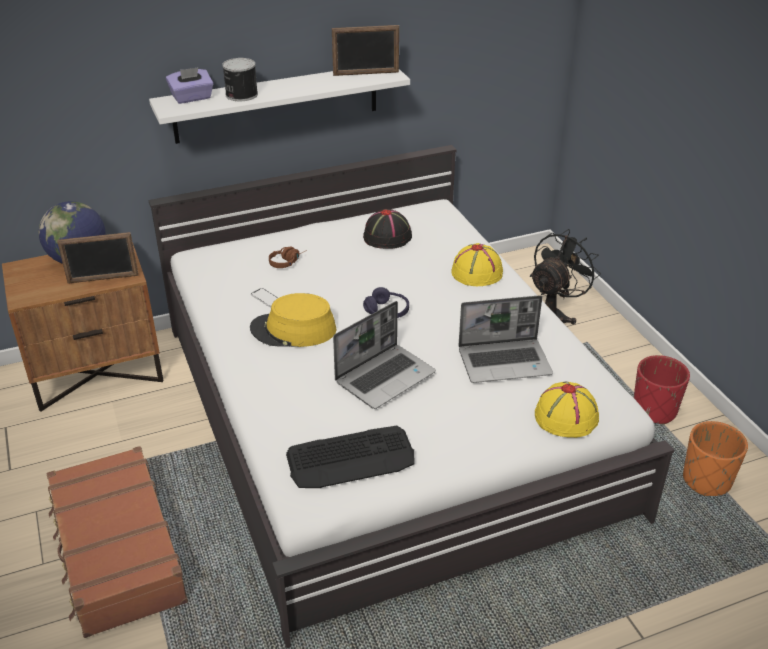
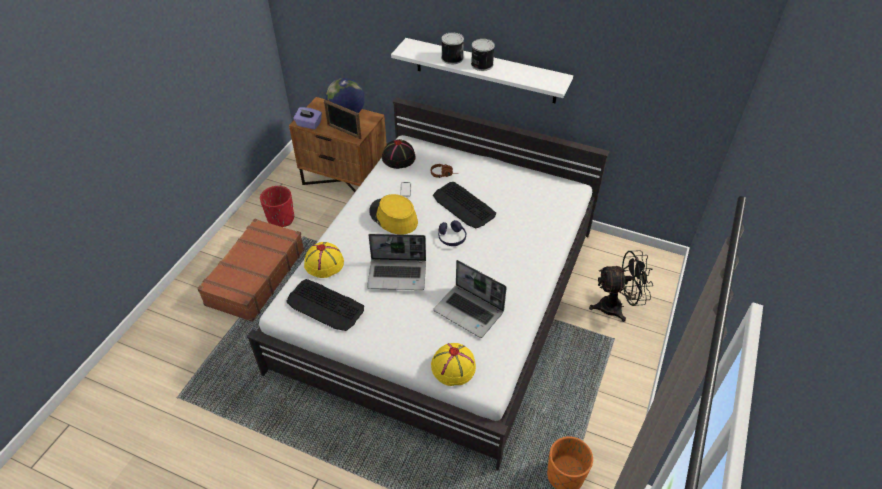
camera: 45 degrees right, 10 degrees up
purple tissue box [166,67,214,104] -> purple tissue box moved to [293,107,322,129]
picture frame [332,25,399,76] -> none
black hat [363,209,412,249] -> black hat moved to [382,139,415,169]
yellow hat [451,243,503,286] -> yellow hat moved to [304,242,344,278]
red planter [634,355,690,424] -> red planter moved to [260,186,294,227]
none -> keyboard [433,182,496,228]
none -> can [471,39,495,71]

